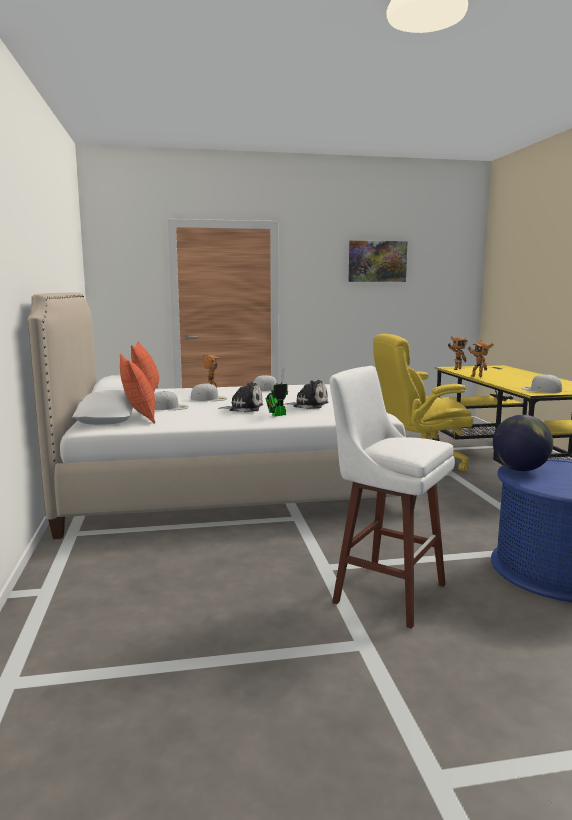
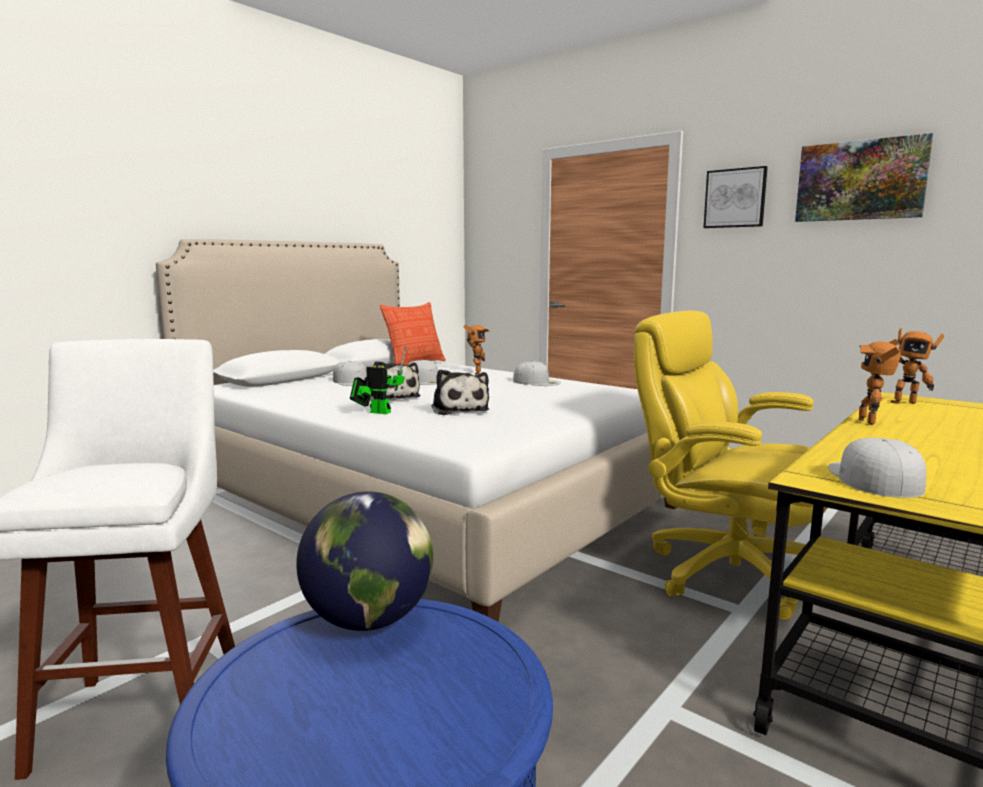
camera: 50 degrees right, 0 degrees up
orange pillow [120,354,155,424] -> none
none -> picture [704,166,768,228]

